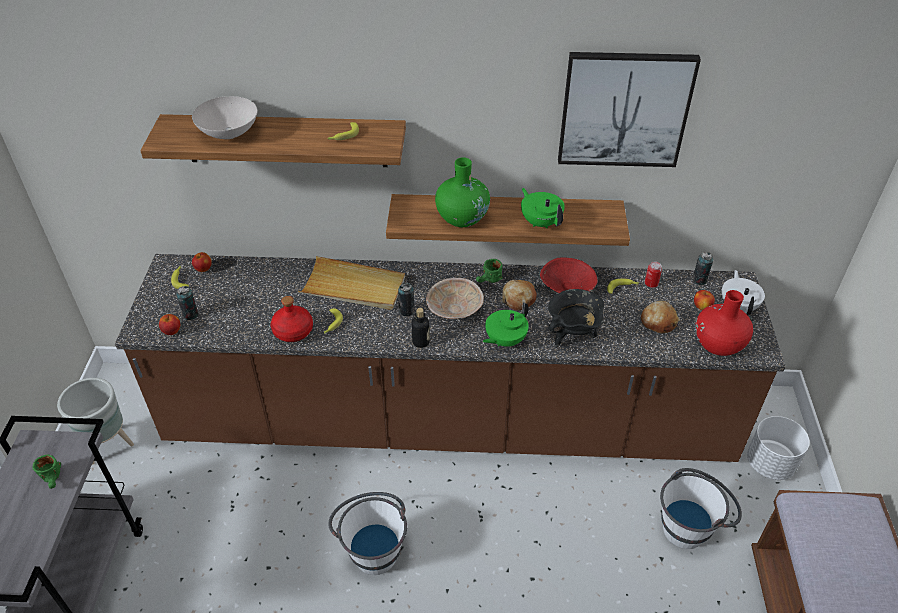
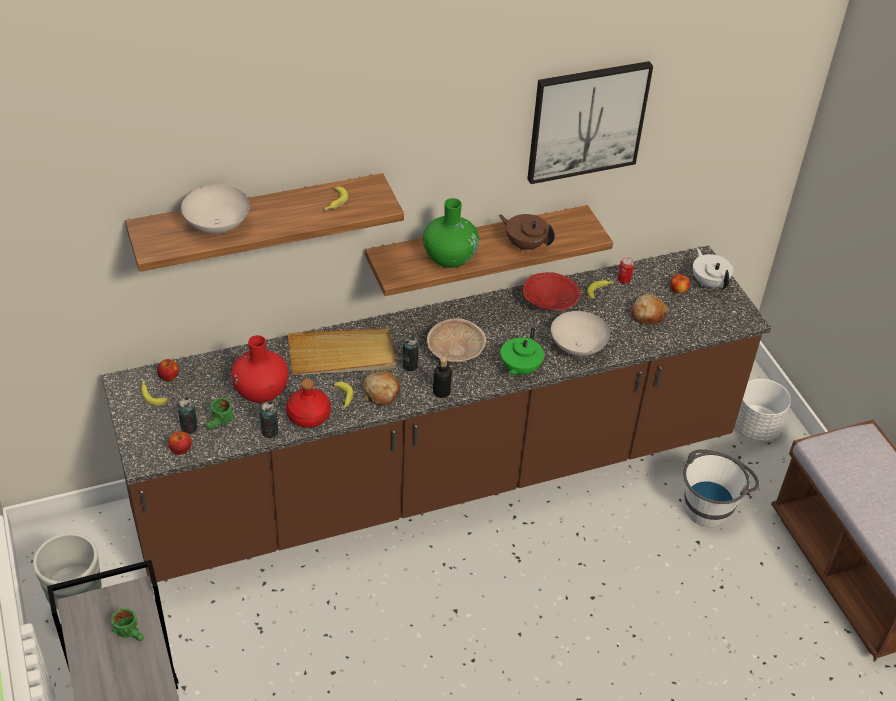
camera: 25 degrees left, 0 degrees up
white bucket [328,492,407,575] -> none
green mug [476,259,503,283] -> green mug moved to [206,398,235,429]
bread [502,280,537,311] -> bread moved to [362,372,400,406]
green teapot [521,188,565,228] -> brown teapot [499,214,555,251]
black cooking pot [548,289,604,347] -> white bowl [551,311,610,356]
can [692,252,713,285] -> can moved to [260,402,278,438]
red vase [695,290,753,356] -> red vase moved to [231,335,288,403]

